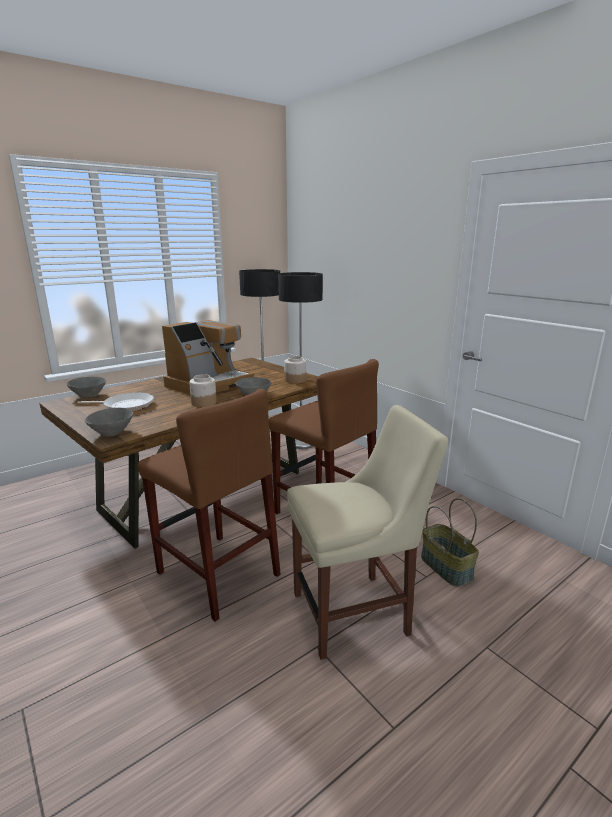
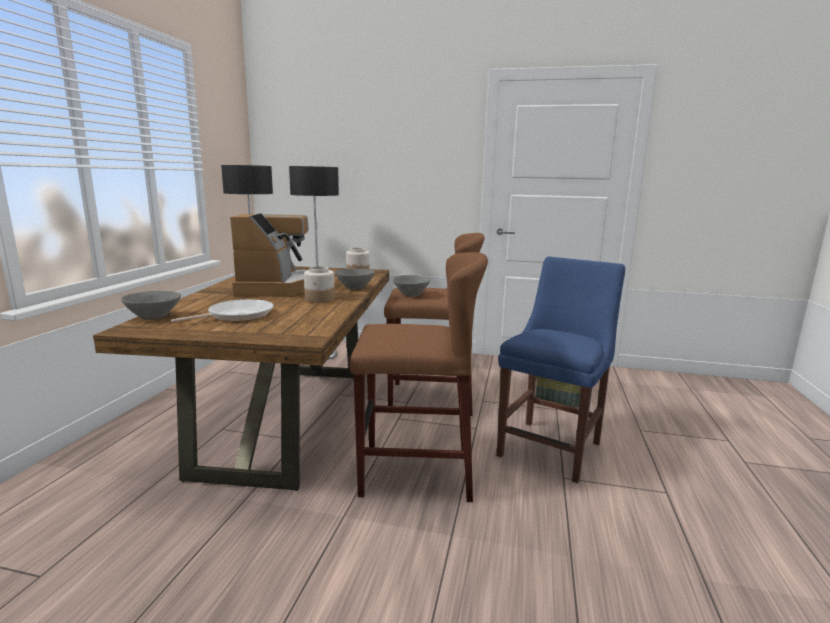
camera: 40 degrees left, 5 degrees down
grey bowl [85,408,133,437] -> grey bowl moved to [393,275,431,296]
beige chair [287,405,448,660] -> blue chair [497,256,625,483]

